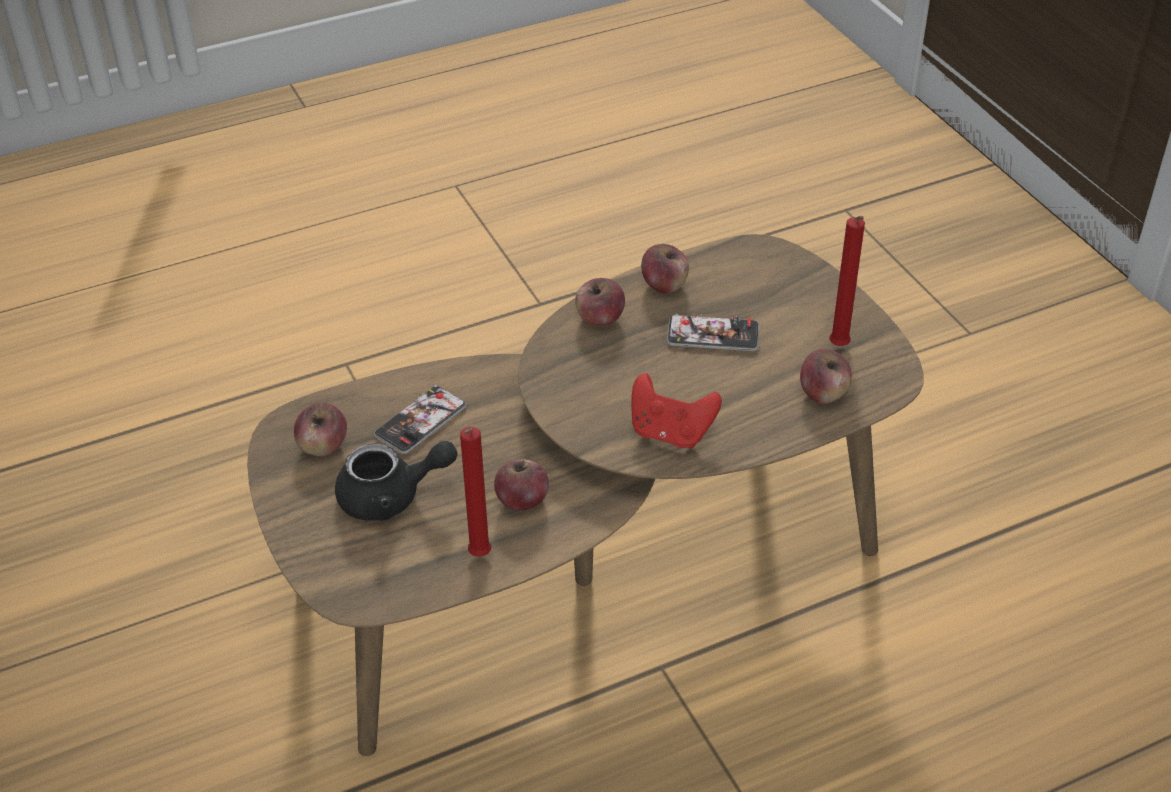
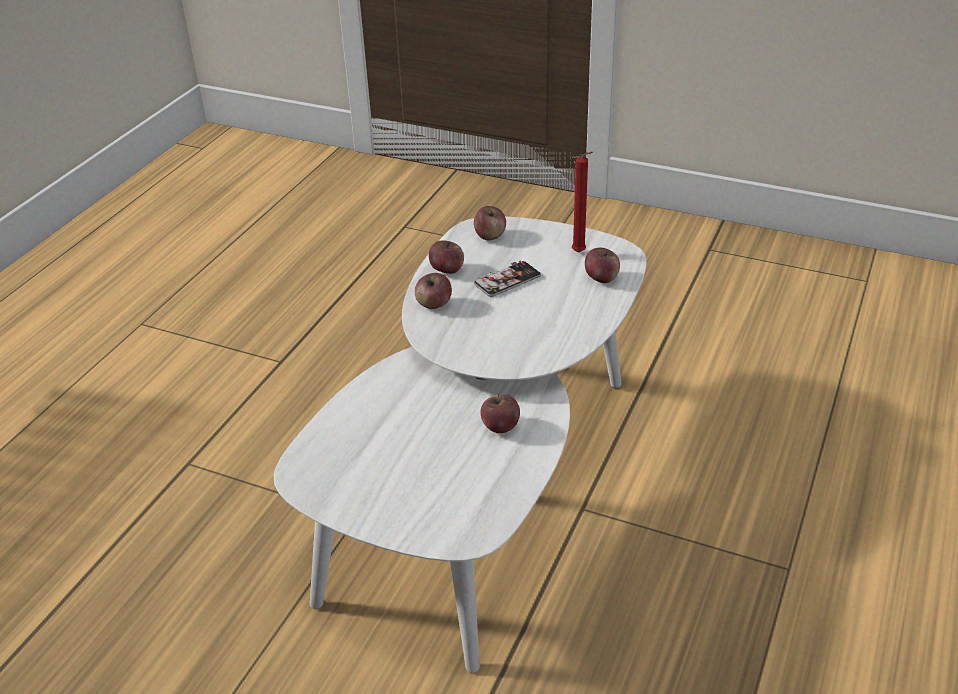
camera: 40 degrees left, 5 degrees down
brown coffee table [247,234,924,756] -> white coffee table [274,217,647,673]
apple [294,403,347,456] -> apple moved to [474,206,506,241]
black teapot [335,441,458,521] -> none
phone [374,385,466,454] -> none
red candle [460,427,491,556] -> none
red game controller [631,373,722,448] -> none

